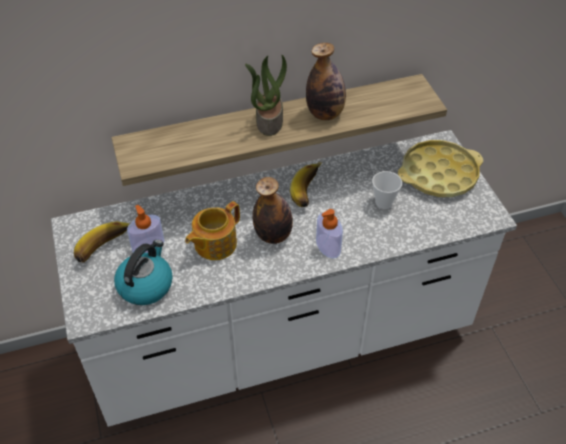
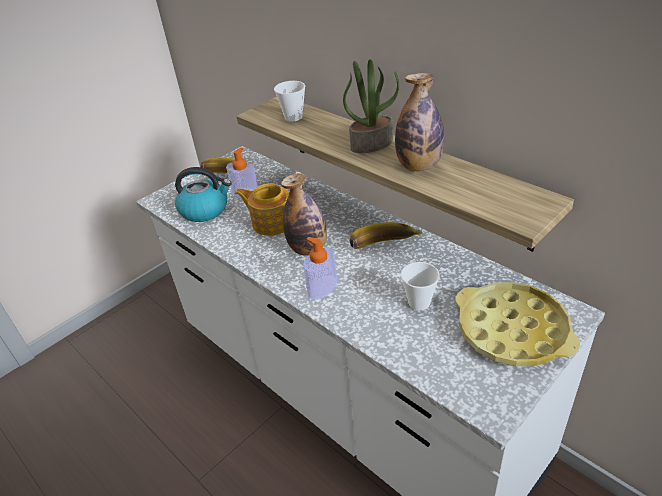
camera: 65 degrees right, 10 degrees down
none -> cup [274,81,305,122]

